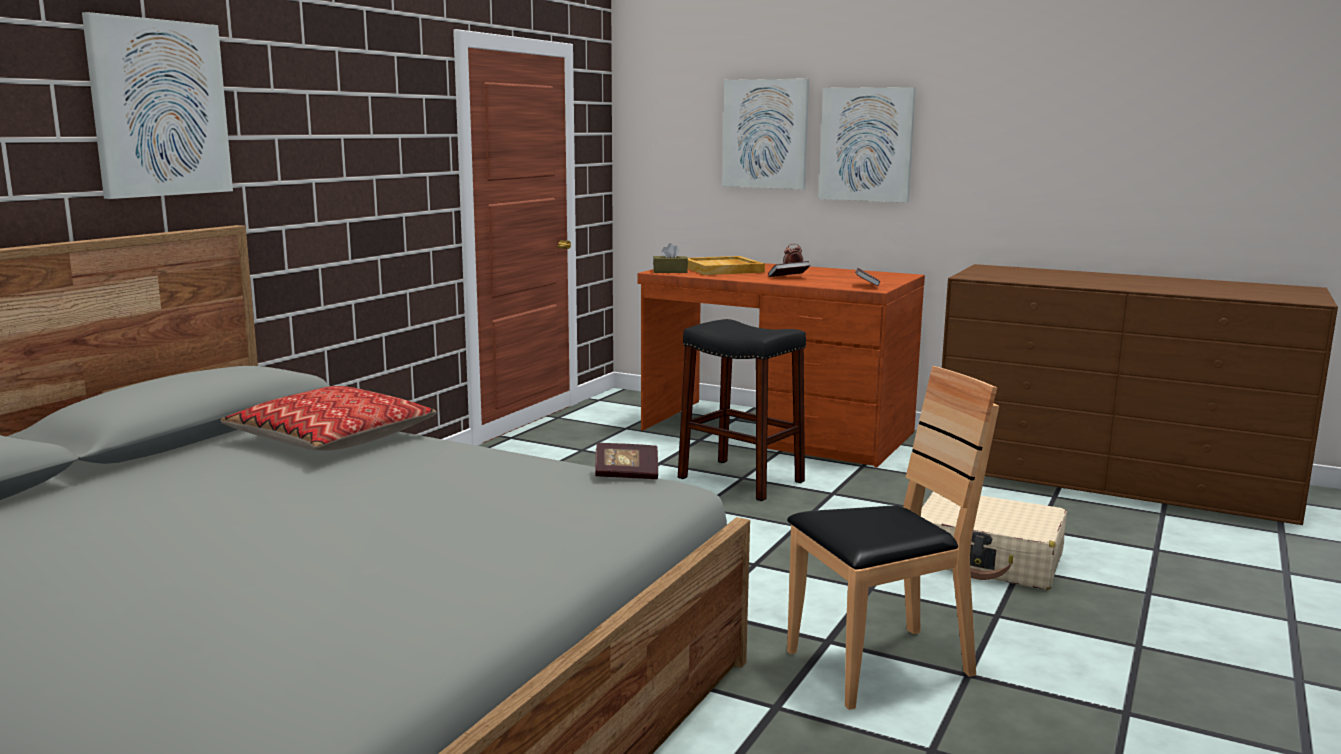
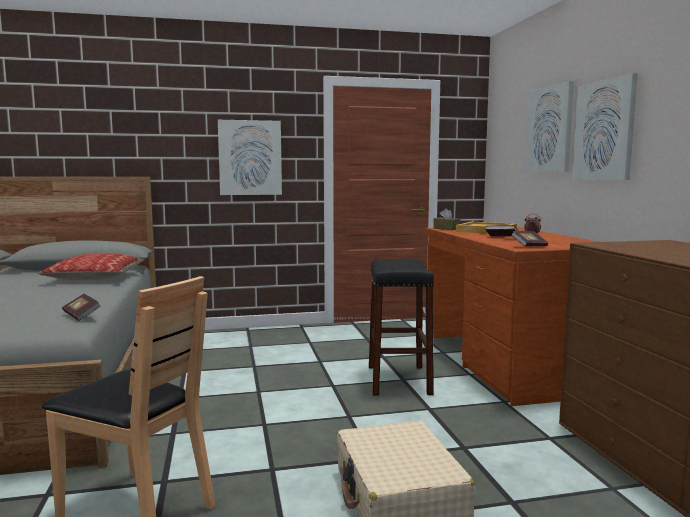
camera: 50 degrees right, 5 degrees down
picture [82,12,233,199] -> picture moved to [218,120,282,195]

